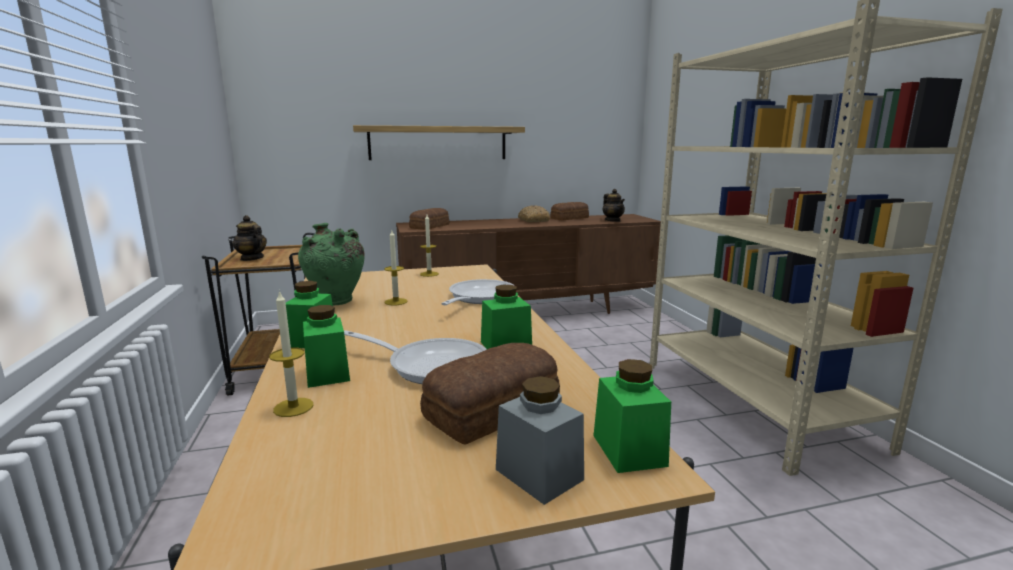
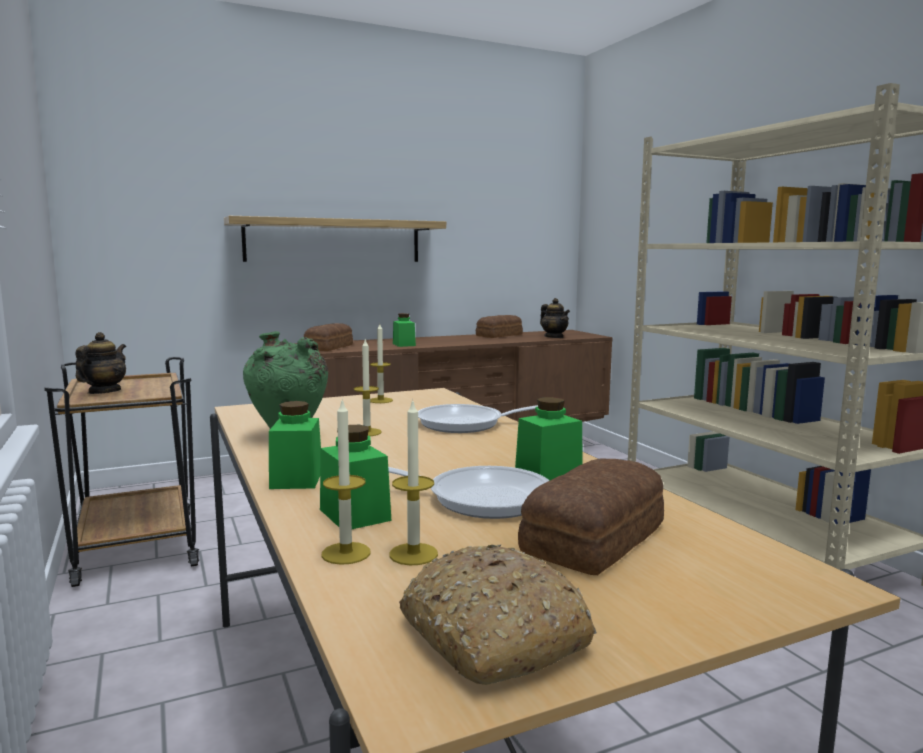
camera: 10 degrees left, 5 degrees down
teapot [232,215,267,261] -> teapot turned 75 degrees clockwise [75,332,126,394]
frying pan [441,279,515,305] -> frying pan turned 105 degrees counterclockwise [418,404,538,433]
grey jar [496,376,584,505] -> none
bread [518,205,550,222] -> bread moved to [399,544,597,685]
green jar [593,359,671,473] -> green jar moved to [393,313,416,347]
none -> candle [389,399,438,565]

